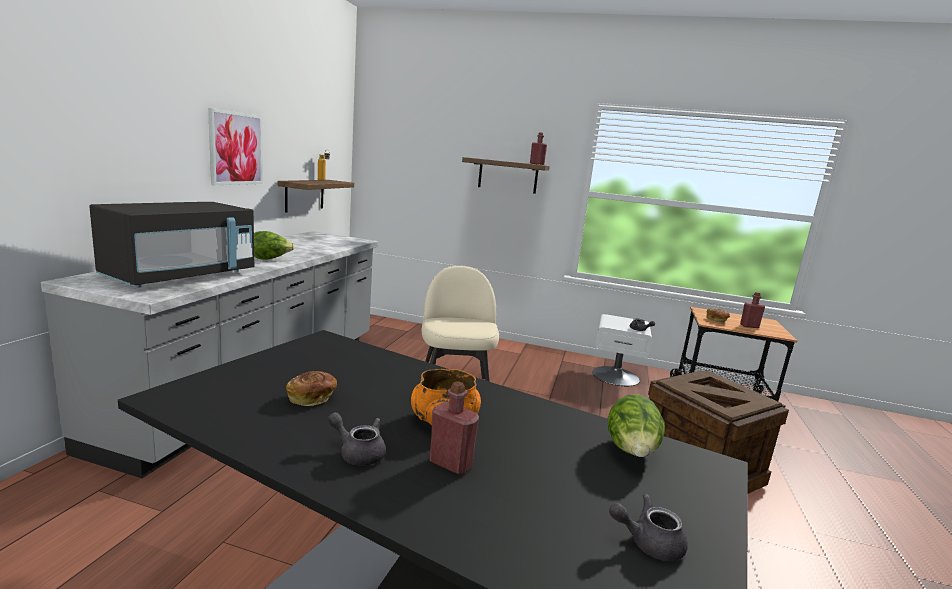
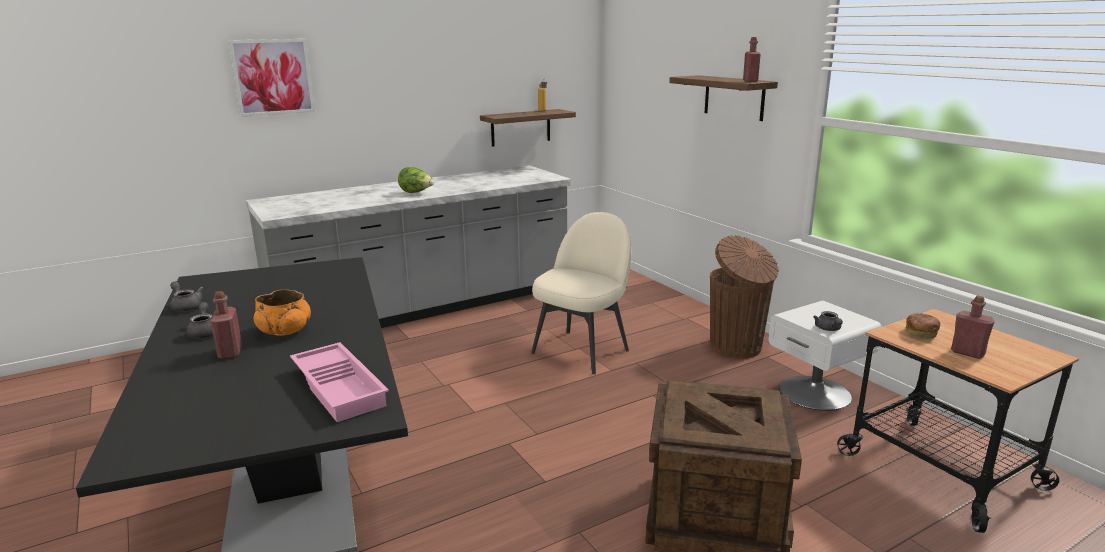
camera: 45 degrees right, 5 degrees up
black microwave [89,202,254,288] -> none
picture [208,108,263,185] -> picture moved to [228,39,315,117]
bread [286,371,337,406] -> none
lettuce [608,394,665,457] -> pink tray [290,342,389,422]
grey teapot [609,494,688,561] -> grey teapot moved to [170,281,204,312]
none -> brown trash can [710,235,779,358]

